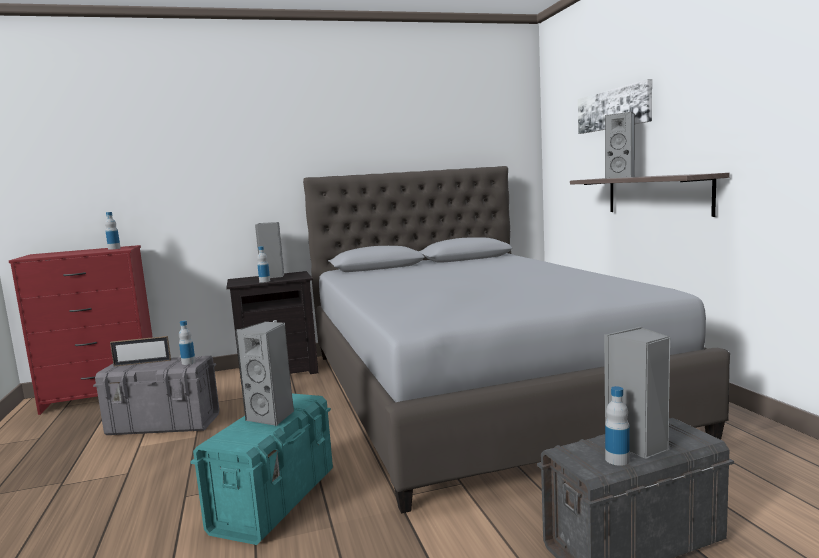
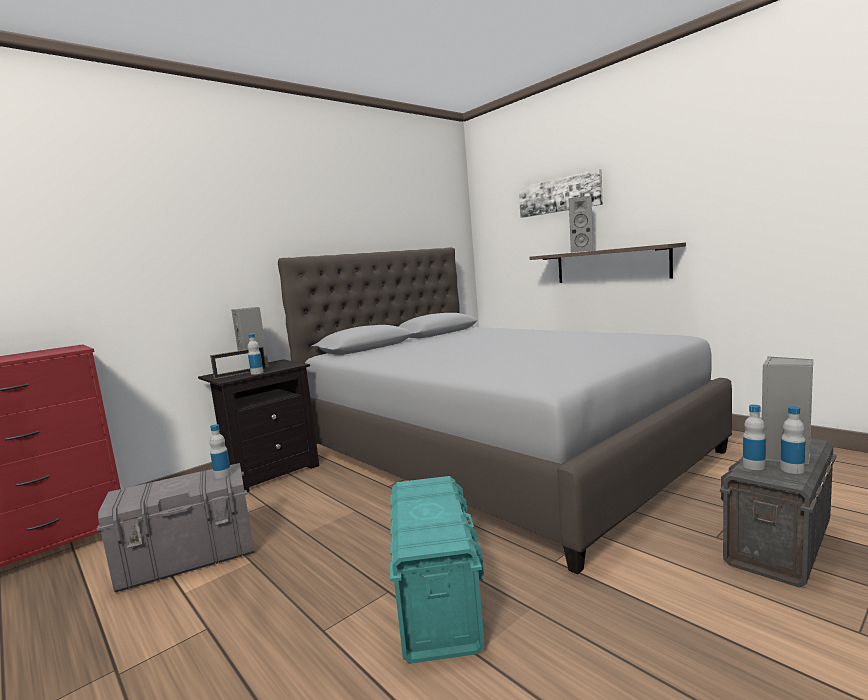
camera: 25 degrees left, 0 degrees up
bottle [105,212,120,250] -> bottle moved to [743,404,766,470]
picture frame [110,336,171,367] -> picture frame moved to [210,347,266,379]
grey speaker [235,322,294,426] -> none

